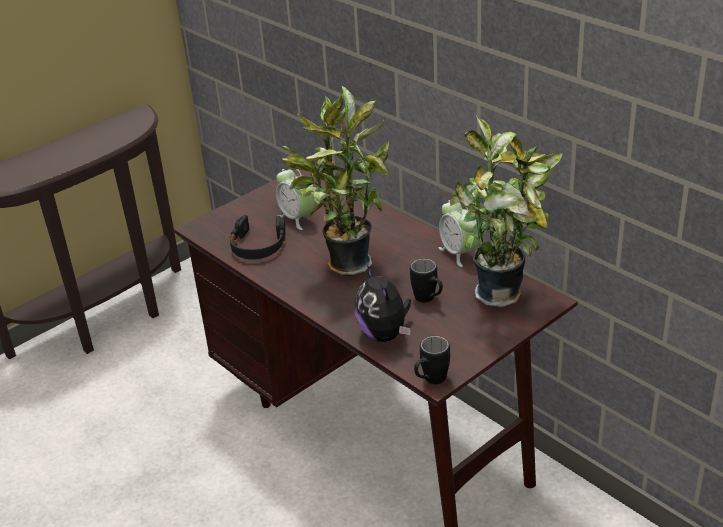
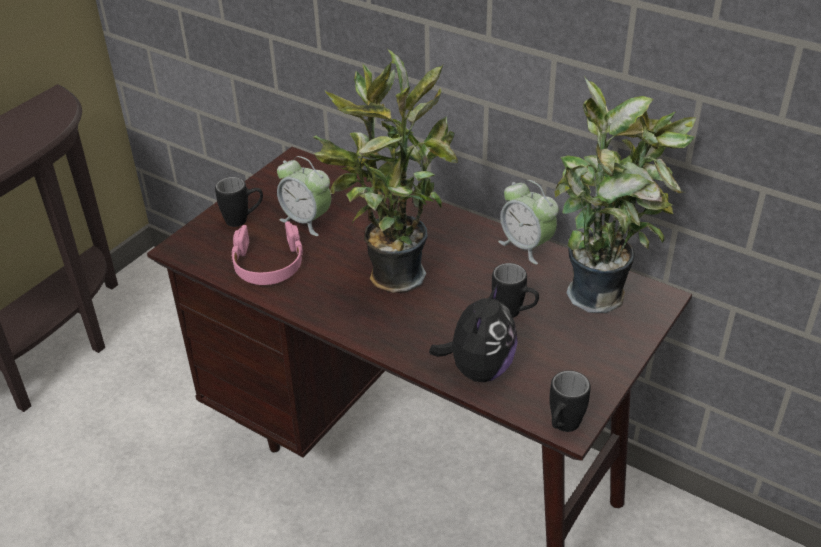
camera: 15 degrees left, 5 degrees up
black headphones [230,215,286,260] -> pink headphones [231,221,303,285]
plush toy [355,265,411,342] -> plush toy turned 120 degrees counterclockwise [429,282,518,382]
none -> black mug [215,177,263,227]

